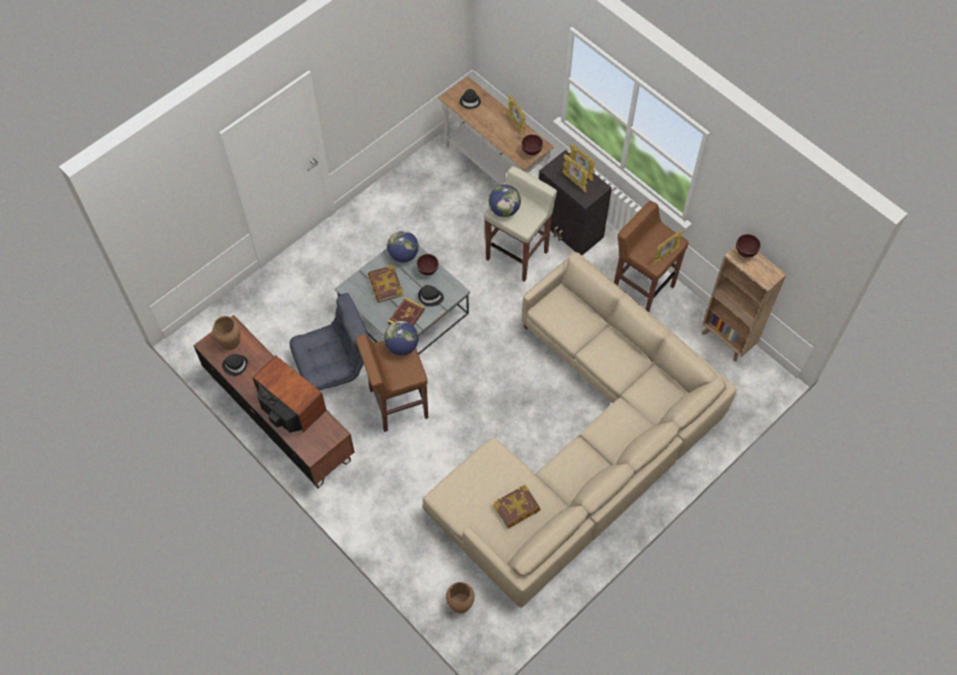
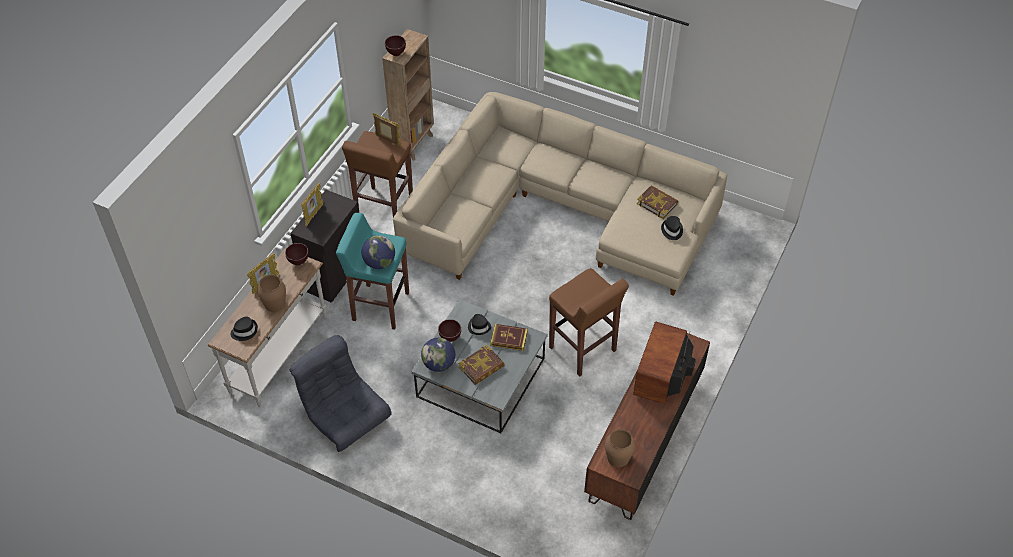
camera: 110 degrees left, 10 degrees down
black hat [222,354,248,376] -> black hat moved to [661,216,683,240]
grey armchair [290,293,368,390] -> grey armchair moved to [290,335,392,452]
globe [384,321,419,355] -> none
brown vase [446,582,475,614] -> brown vase moved to [257,275,286,312]
beige stool [484,166,557,282] -> turquoise stool [336,213,409,330]
picture frame [562,154,589,192] -> none

